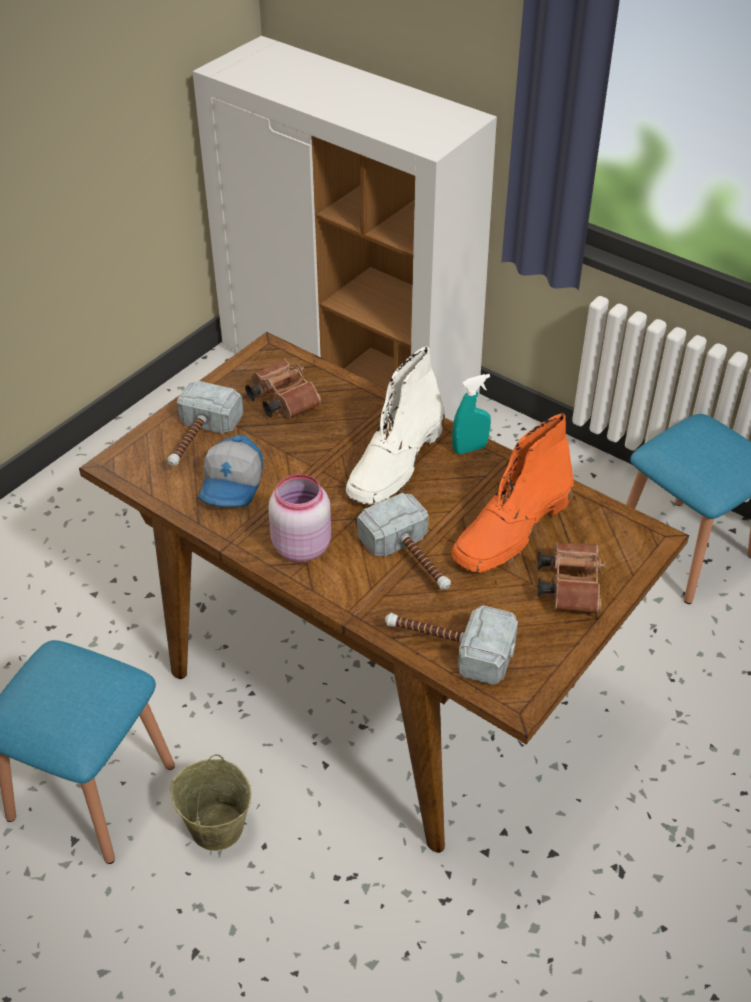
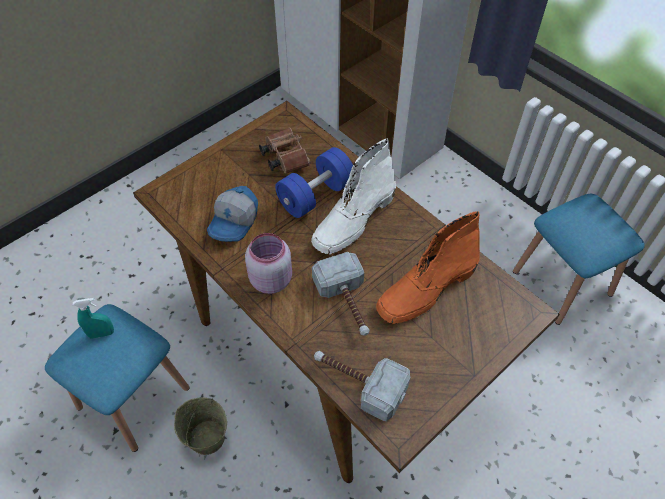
camera: 10 degrees right, 10 degrees up
hammer [167,381,243,466] -> none
turquoise spray bottle [452,374,491,454] -> turquoise spray bottle moved to [73,298,114,338]
brown binoculars [538,542,605,613] -> none
none -> blue dumbbell [275,147,353,218]

